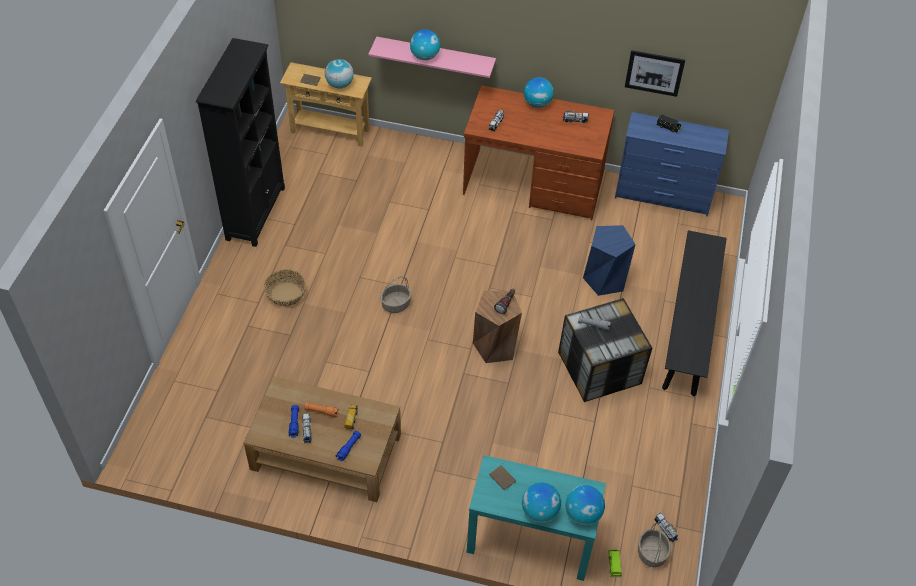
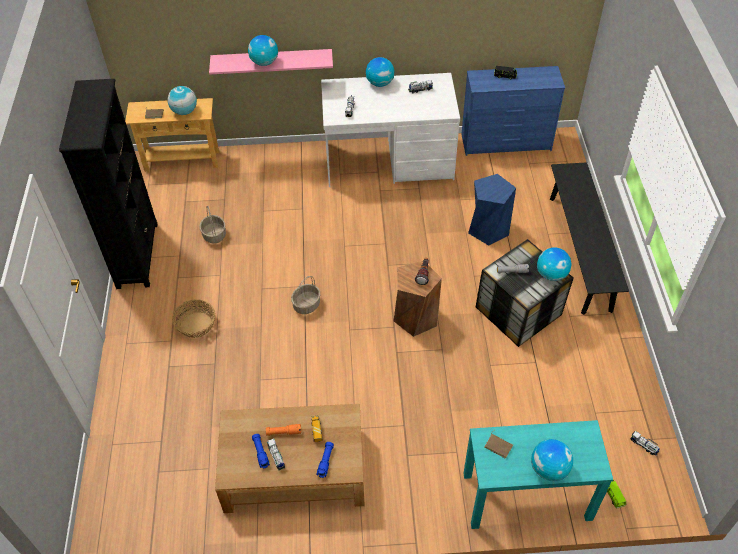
camera: 15 degrees left, 0 degrees up
brown desk [463,85,615,220] -> white desk [321,73,460,187]
globe [565,485,605,525] -> globe moved to [537,248,572,281]
picture [625,50,685,97] -> none
basket [638,522,671,568] -> basket moved to [199,206,226,243]

